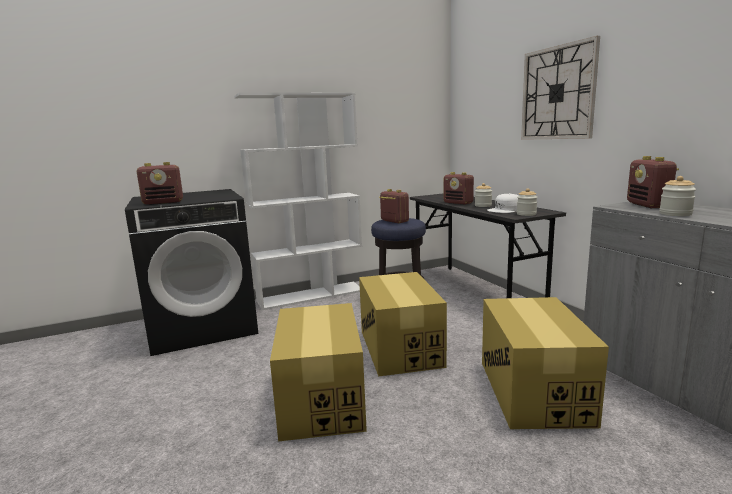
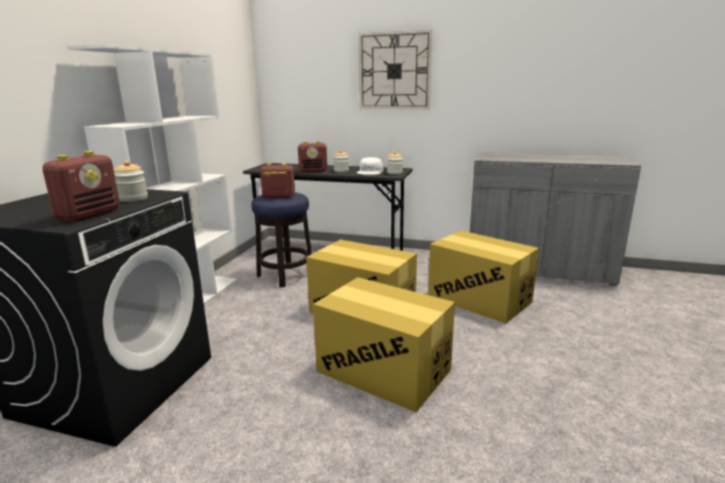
camera: 50 degrees left, 5 degrees up
radio [627,156,679,208] -> none
jar [659,176,696,216] -> jar moved to [114,161,148,202]

